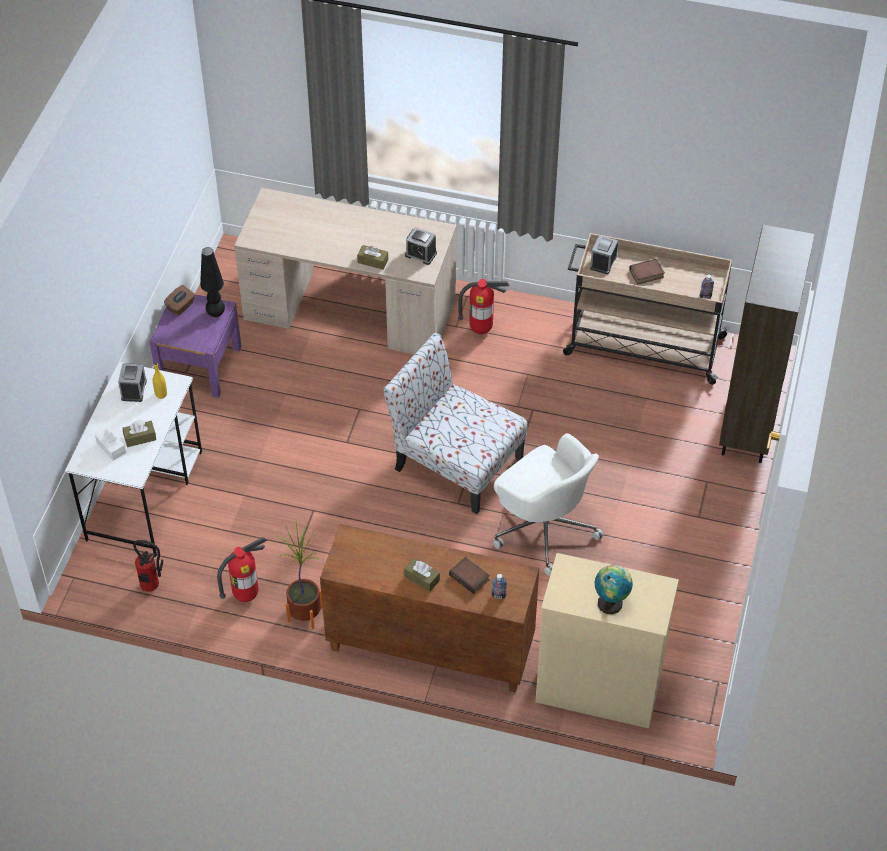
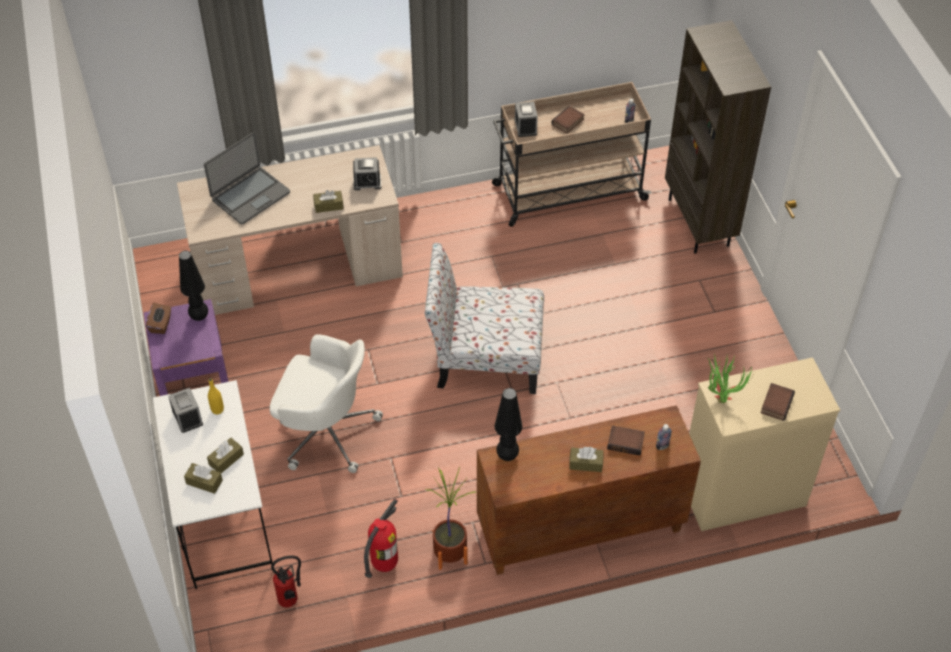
camera: 30 degrees left, 0 degrees up
white tissue box [95,427,126,461] -> brown tissue box [184,463,223,494]
fire extinguisher [458,279,509,334] -> none
white office chair [493,433,604,576] -> white office chair moved to [270,334,383,473]
globe [595,565,633,614] -> book [761,383,795,421]
none -> laptop [204,132,290,224]
none -> black table lamp [495,388,522,461]
none -> potted plant [708,354,754,403]

